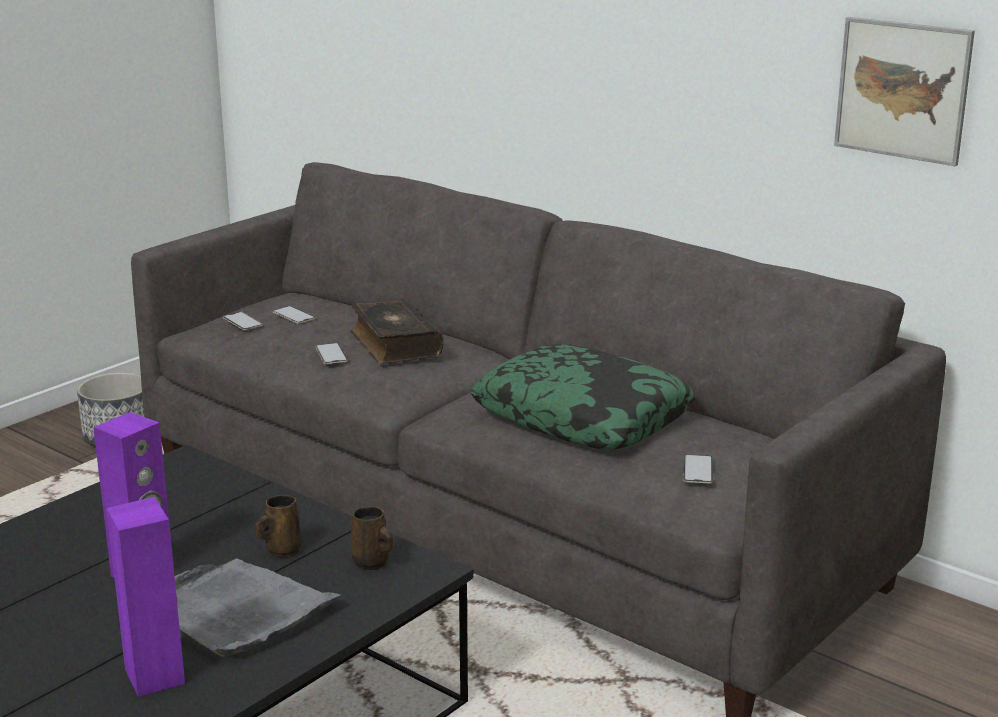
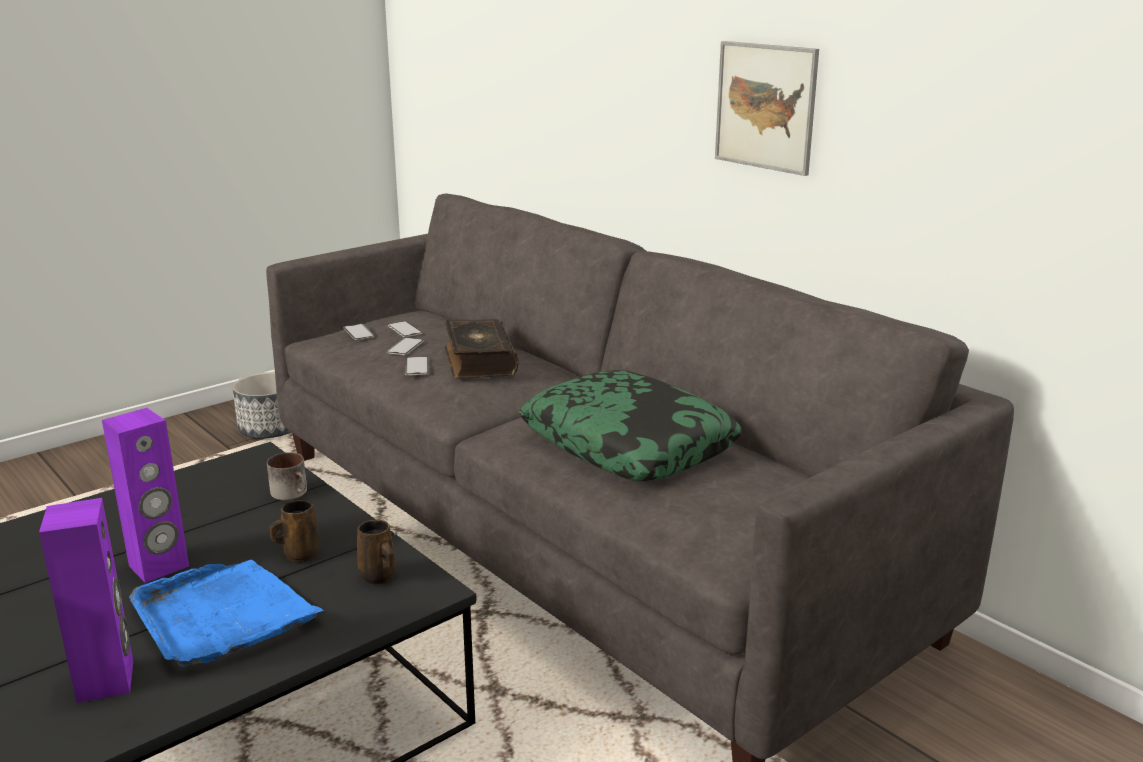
camera: 10 degrees right, 0 degrees up
grey tray [174,558,340,657] -> blue tray [129,560,324,667]
phone [683,454,713,484] -> phone moved to [386,338,424,355]
picture [834,17,975,166] -> picture moved to [715,41,819,176]
none -> mug [267,452,307,500]

